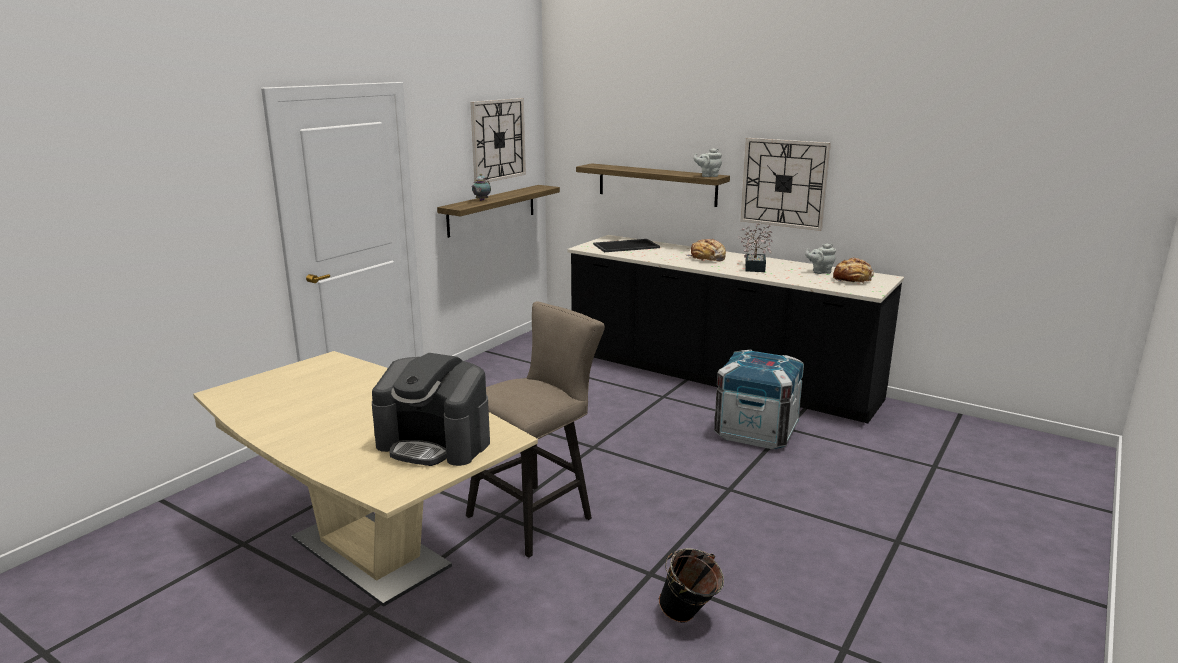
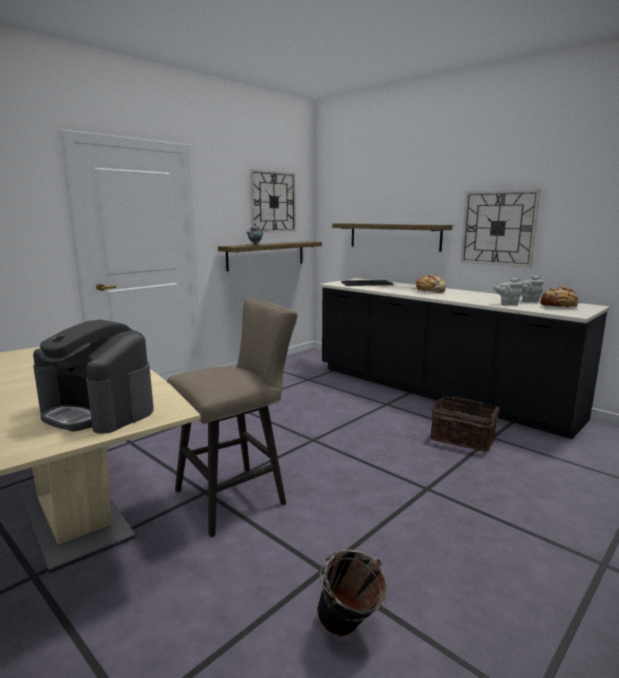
camera: 10 degrees right, 5 degrees down
grey teapot [693,148,722,177] -> grey teapot moved to [493,278,523,306]
crate [714,350,804,450] -> basket [429,396,500,452]
potted plant [738,223,773,272] -> none

